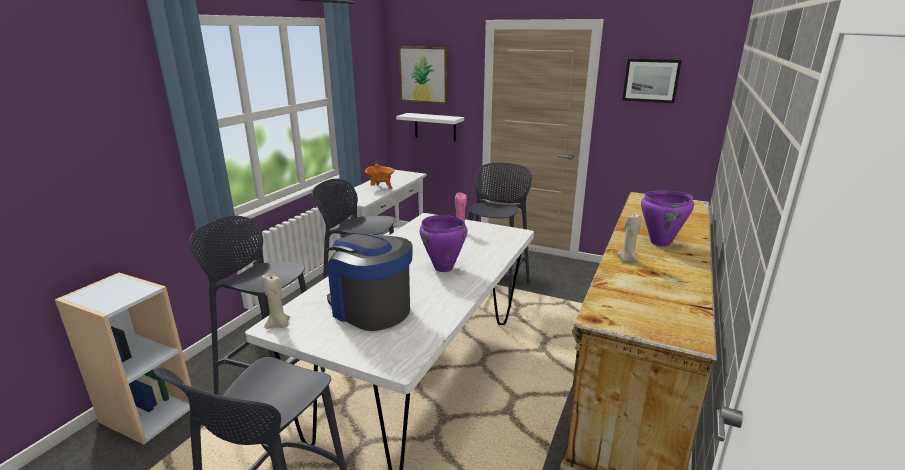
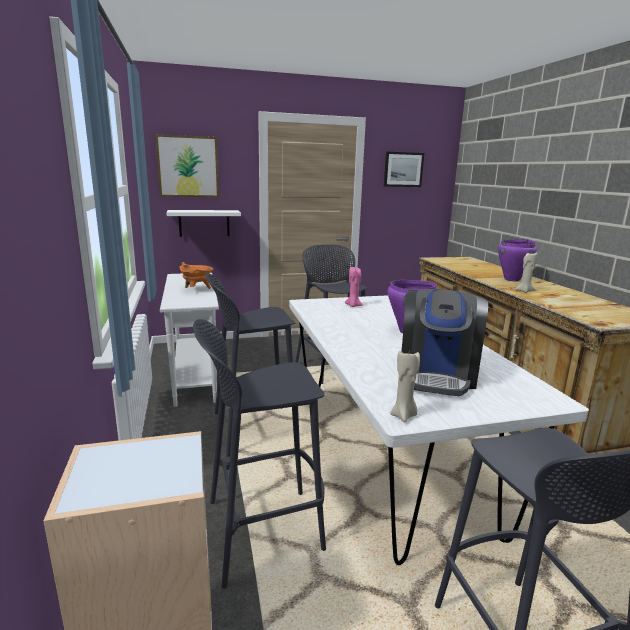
camera: 40 degrees left, 5 degrees down
coffee machine [326,233,413,331] -> coffee machine turned 75 degrees counterclockwise [401,289,488,396]

